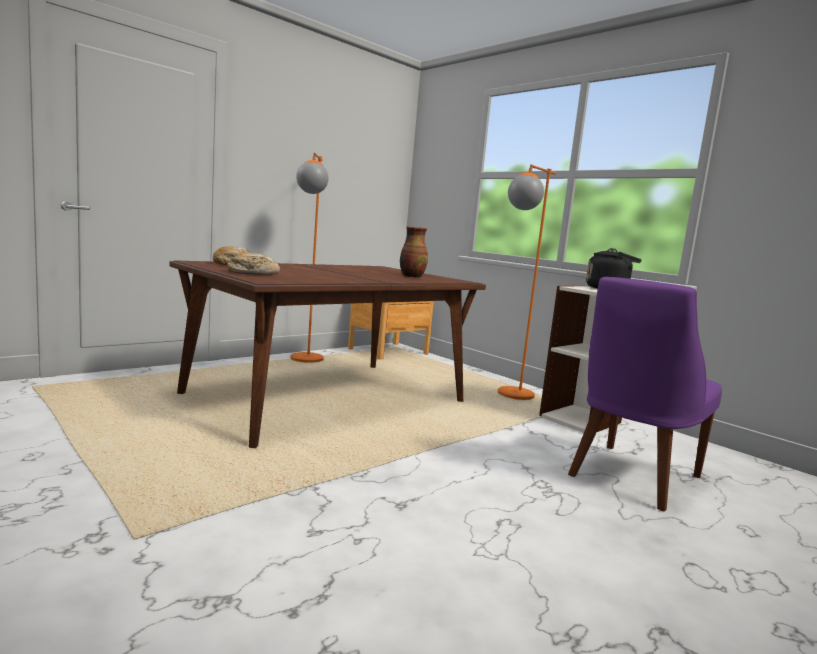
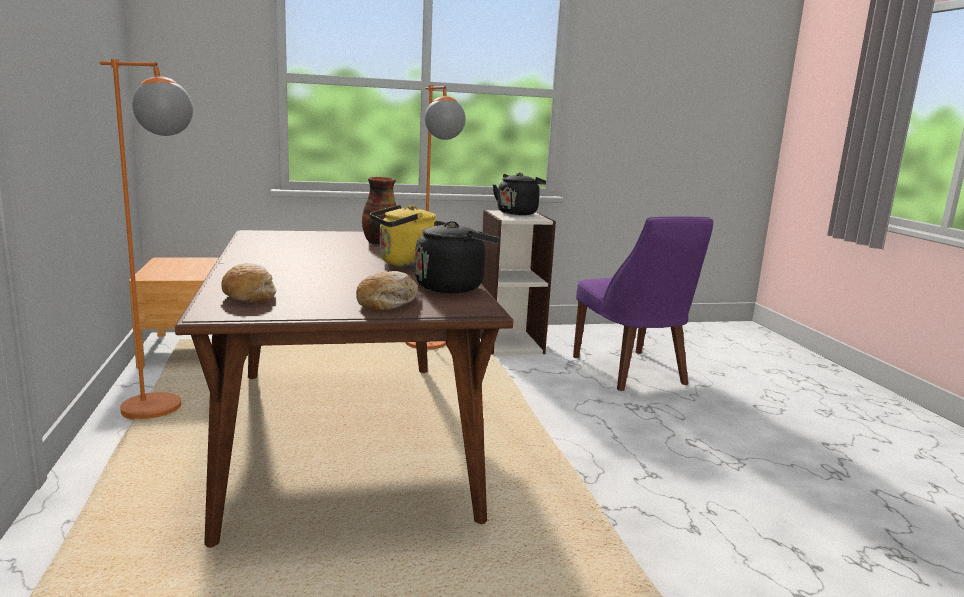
camera: 60 degrees left, 5 degrees up
none -> yellow kettle [370,205,437,268]
none -> black kettle [415,221,499,293]

